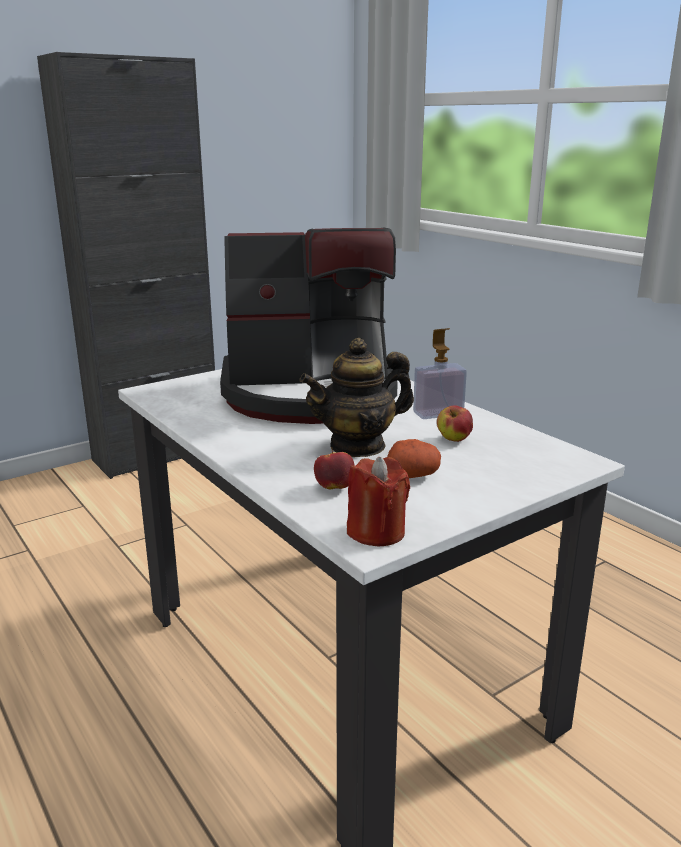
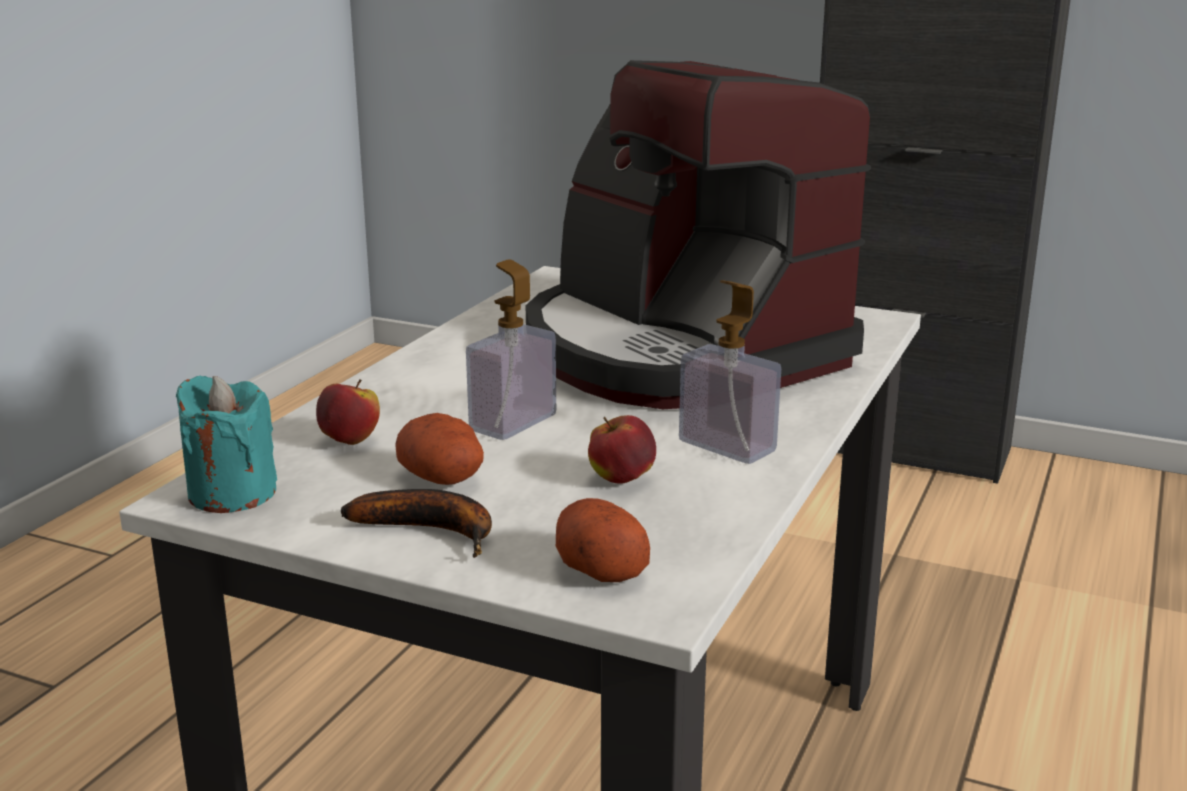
camera: 60 degrees right, 0 degrees up
teapot [300,338,414,457] -> soap dispenser [466,259,556,440]
red candle [347,457,410,546] -> turquoise candle [176,376,277,513]
none -> banana [340,489,492,558]
none -> potato [556,498,650,582]

